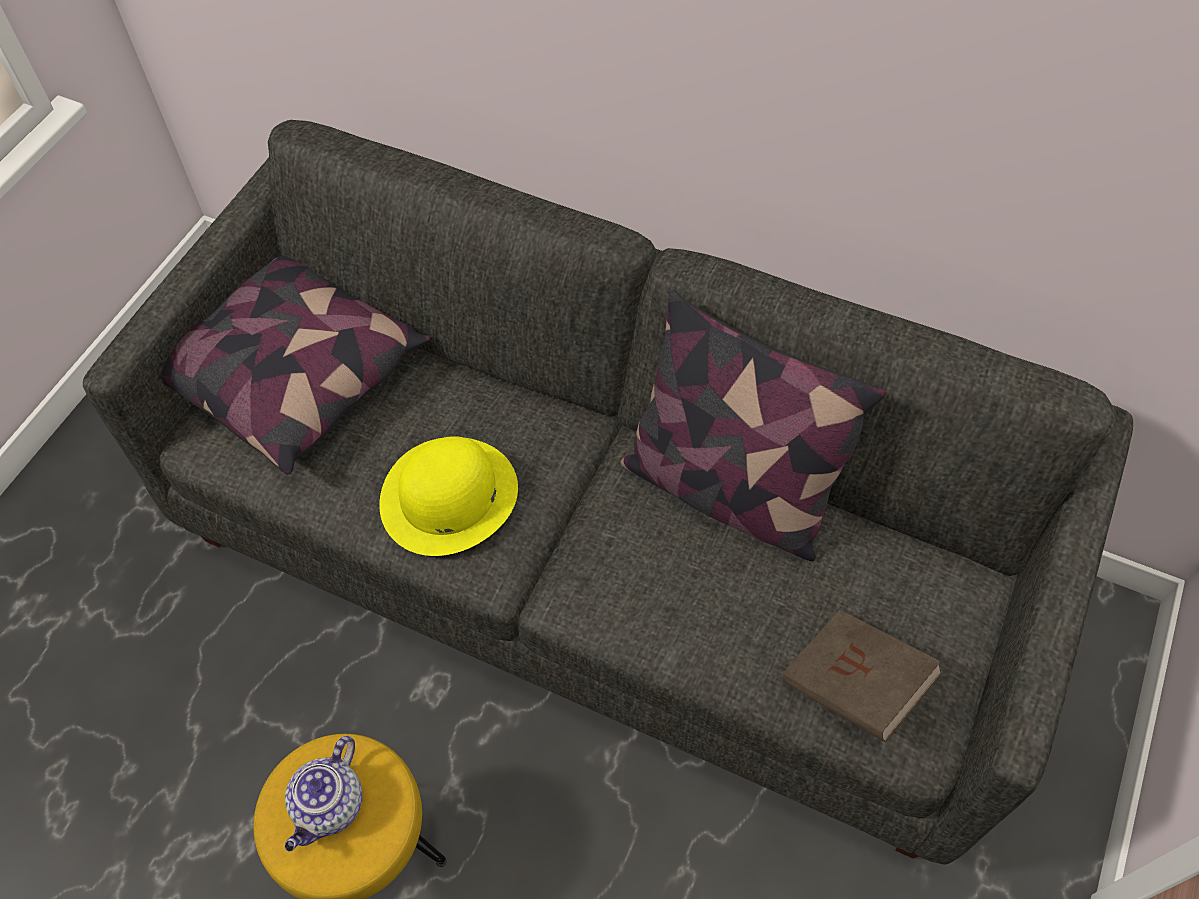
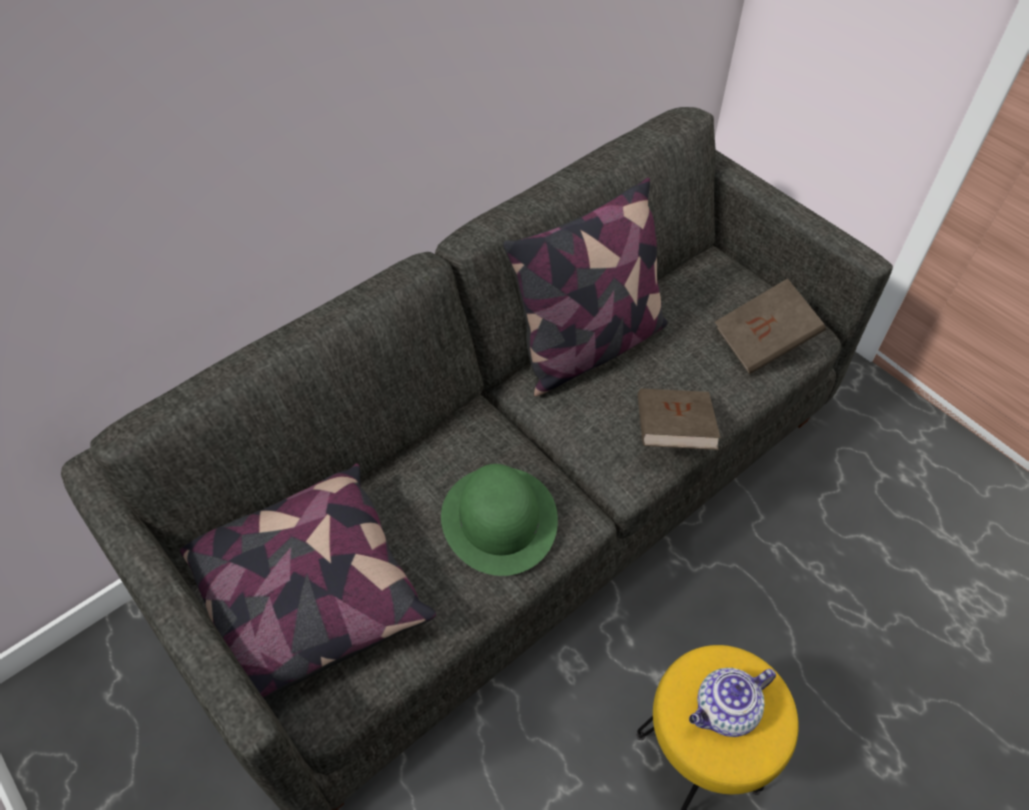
camera: 65 degrees left, 5 degrees down
teapot [285,736,363,852] -> teapot turned 105 degrees clockwise [689,668,776,737]
yellow hat [379,436,518,556] -> green hat [441,464,558,576]
none -> brown book [638,388,720,450]

